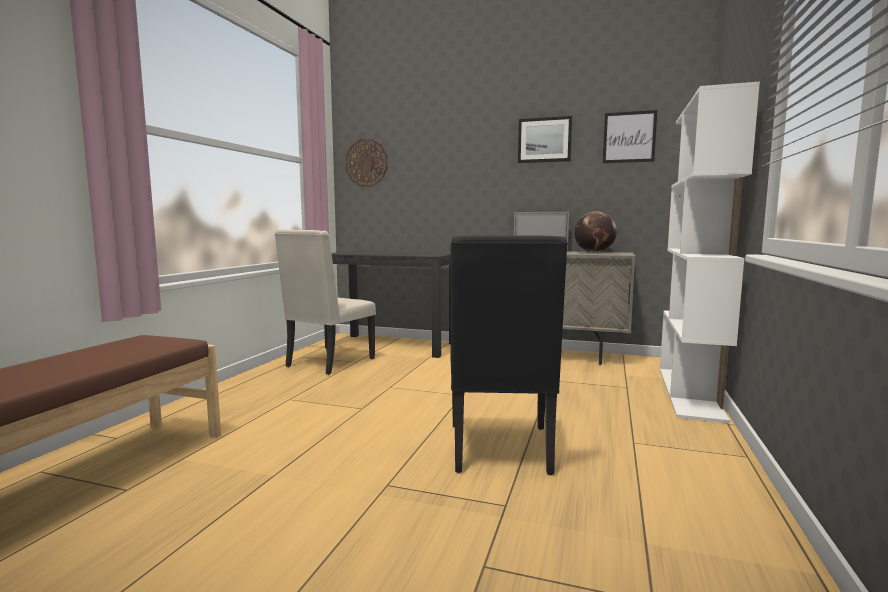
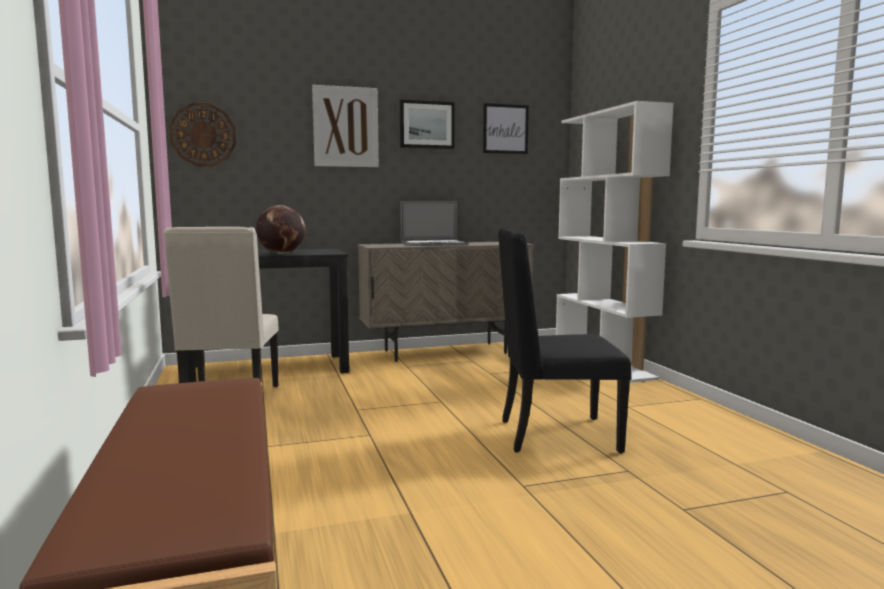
camera: 35 degrees left, 0 degrees up
black chair [450,235,568,475] -> black chair turned 120 degrees clockwise [498,228,631,453]
globe [574,211,617,253] -> globe moved to [256,205,306,254]
none -> picture [312,85,379,167]

